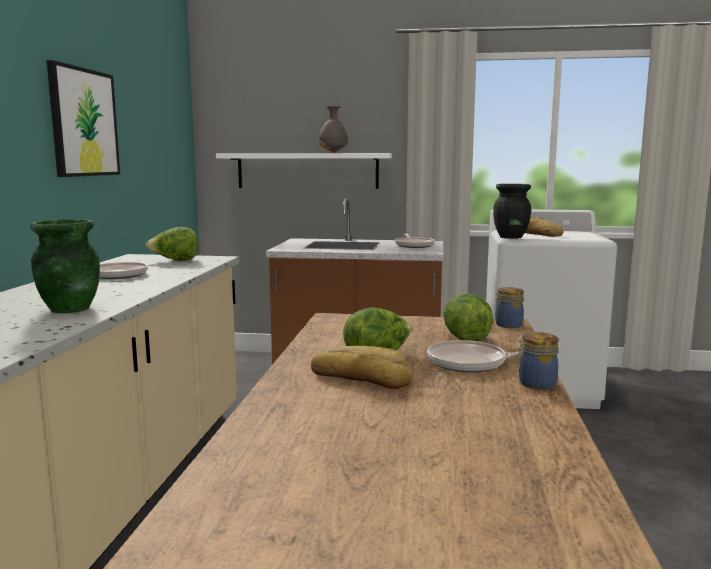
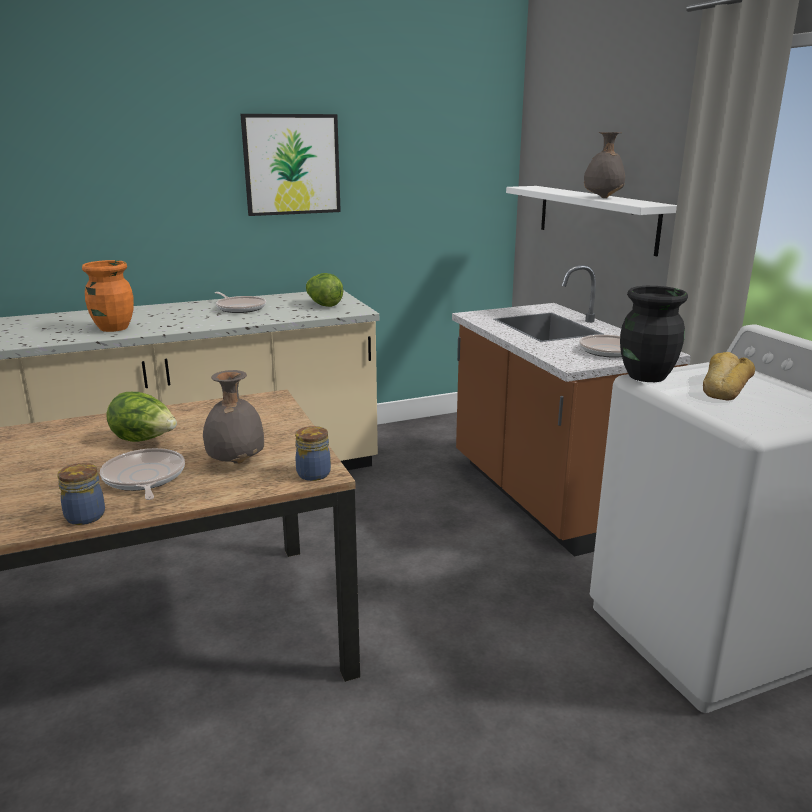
camera: 60 degrees right, 10 degrees up
green vase [30,219,100,313] -> orange vase [82,260,134,332]
bread [311,346,412,389] -> none
lettuce [443,294,493,341] -> grey vase [203,370,264,464]

